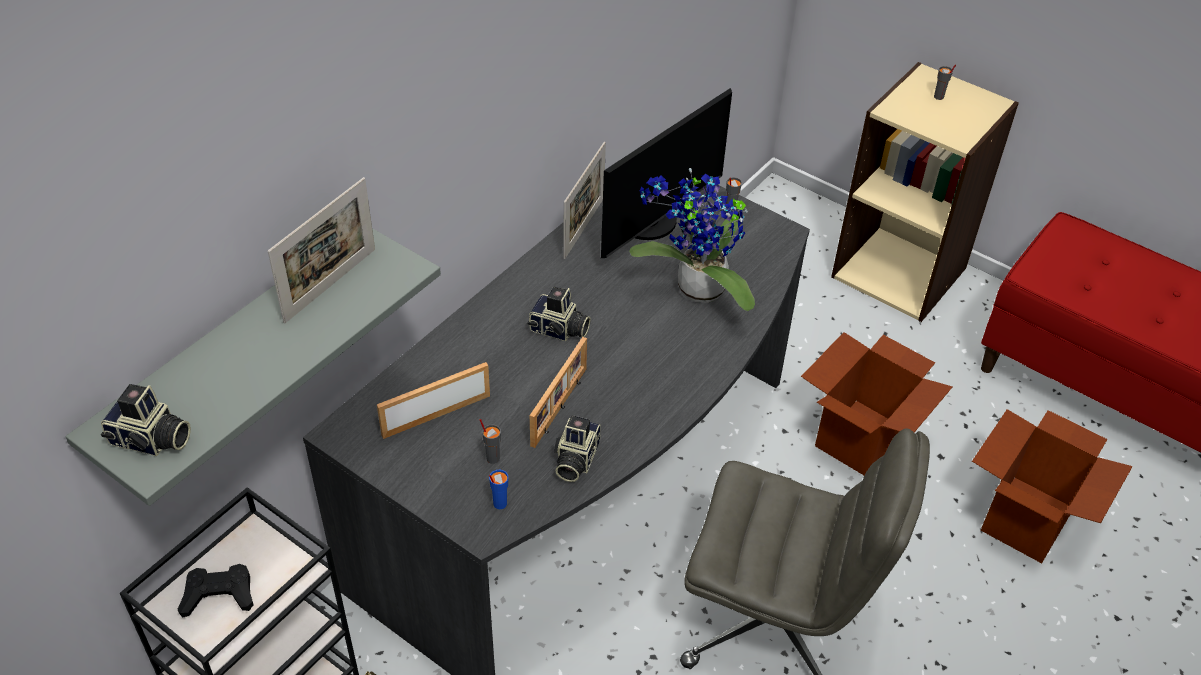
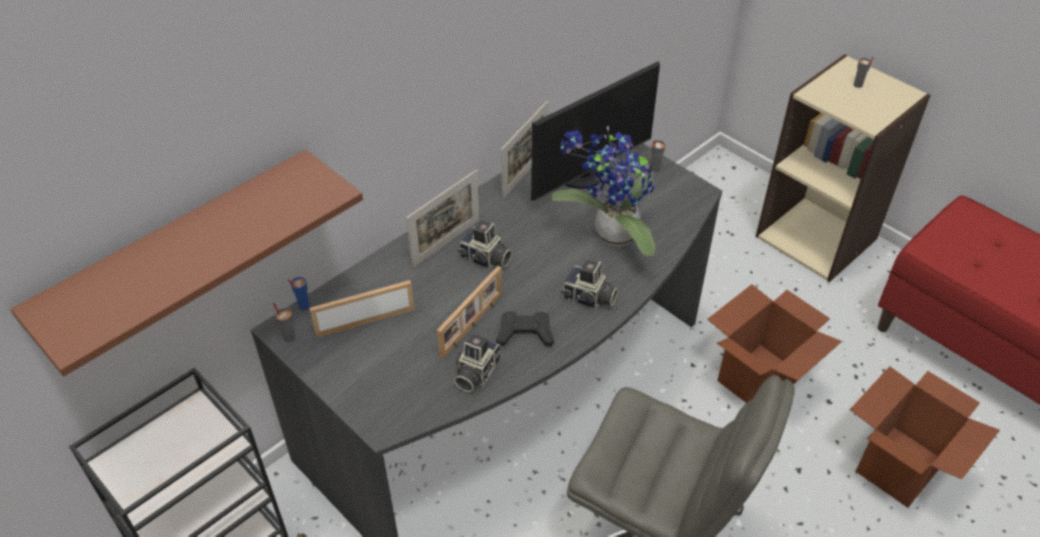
camera: 10 degrees right, 0 degrees up
grey shelf [65,228,441,506] -> brown shelf [11,150,363,376]
camera [101,384,191,456] -> camera moved to [561,260,618,309]
black game controller [177,564,254,618] -> black game controller moved to [496,311,554,347]
picture frame [268,177,375,323] -> picture frame moved to [406,170,480,268]
grey cup [480,419,501,464] -> grey cup moved to [273,303,296,342]
blue cup [489,470,508,509] -> blue cup moved to [288,277,310,310]

